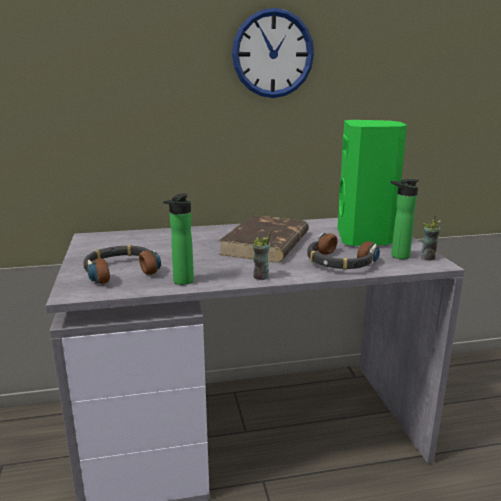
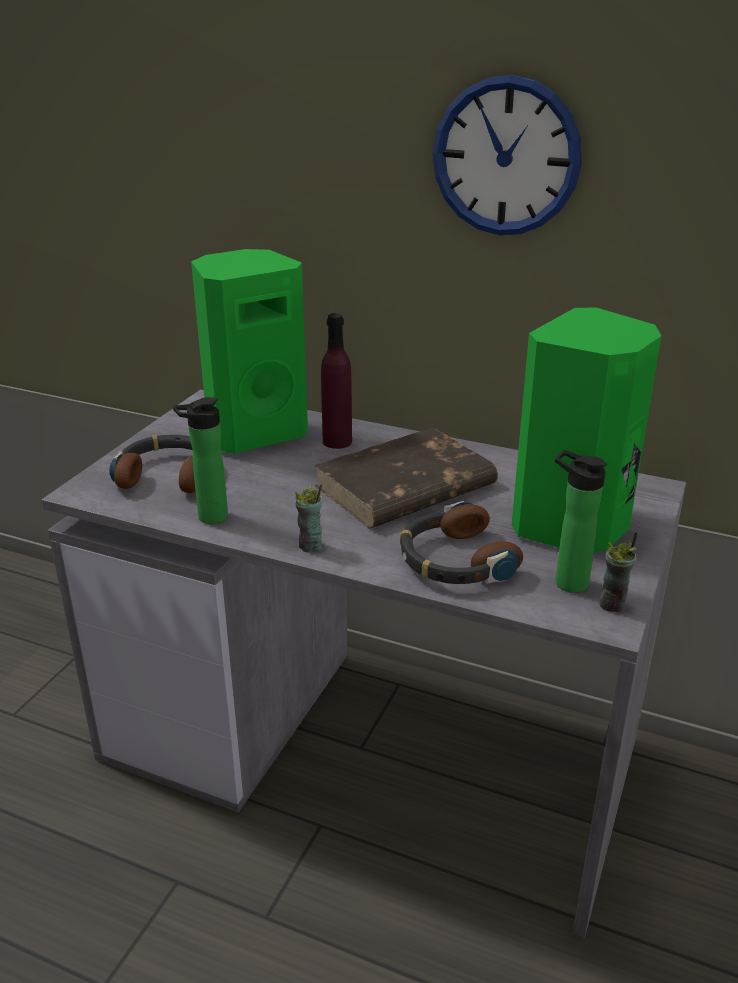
camera: 35 degrees right, 10 degrees up
none -> green speaker [191,249,308,454]
none -> purple bottle [321,313,352,449]

